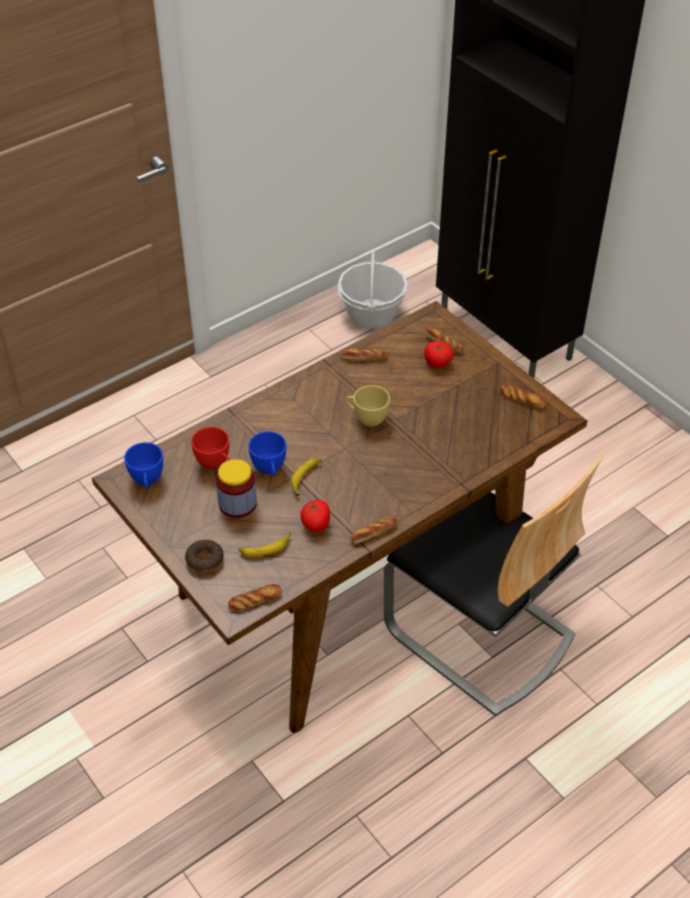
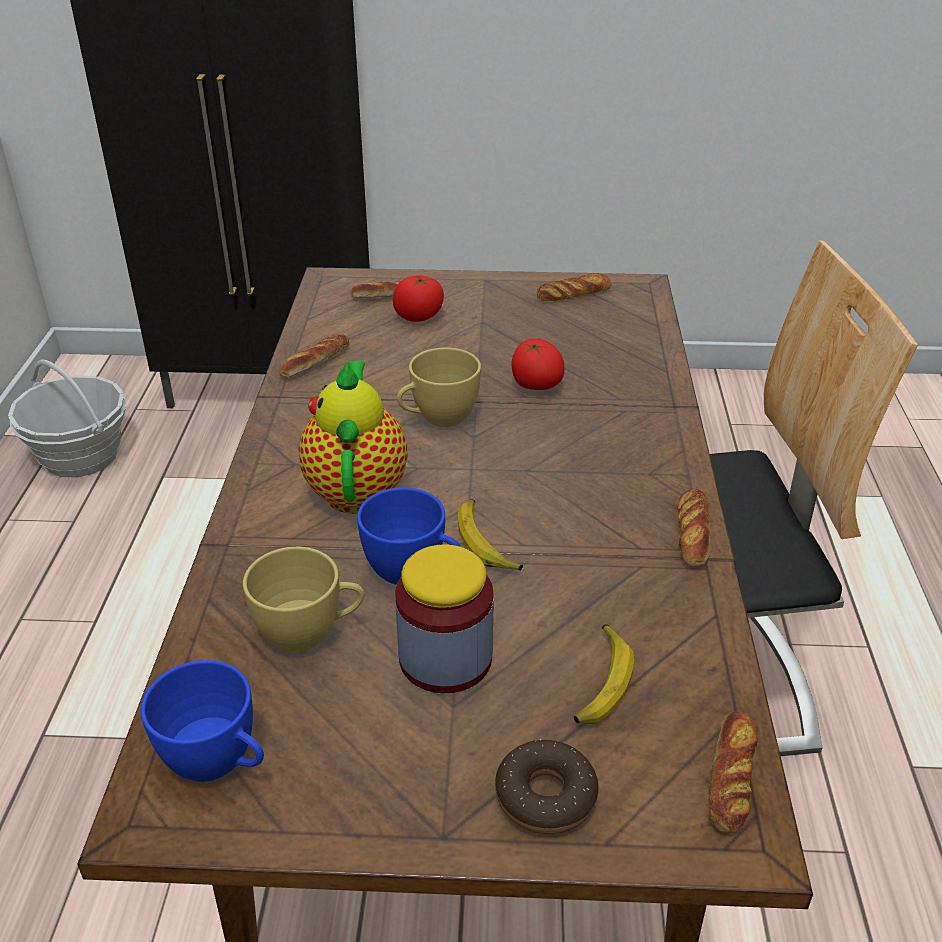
camera: 50 degrees left, 10 degrees down
red cup [191,427,230,469] -> yellow cup [243,547,365,652]
tomato [300,500,330,532] -> tomato moved to [511,339,564,390]
none -> teapot [299,361,408,514]

